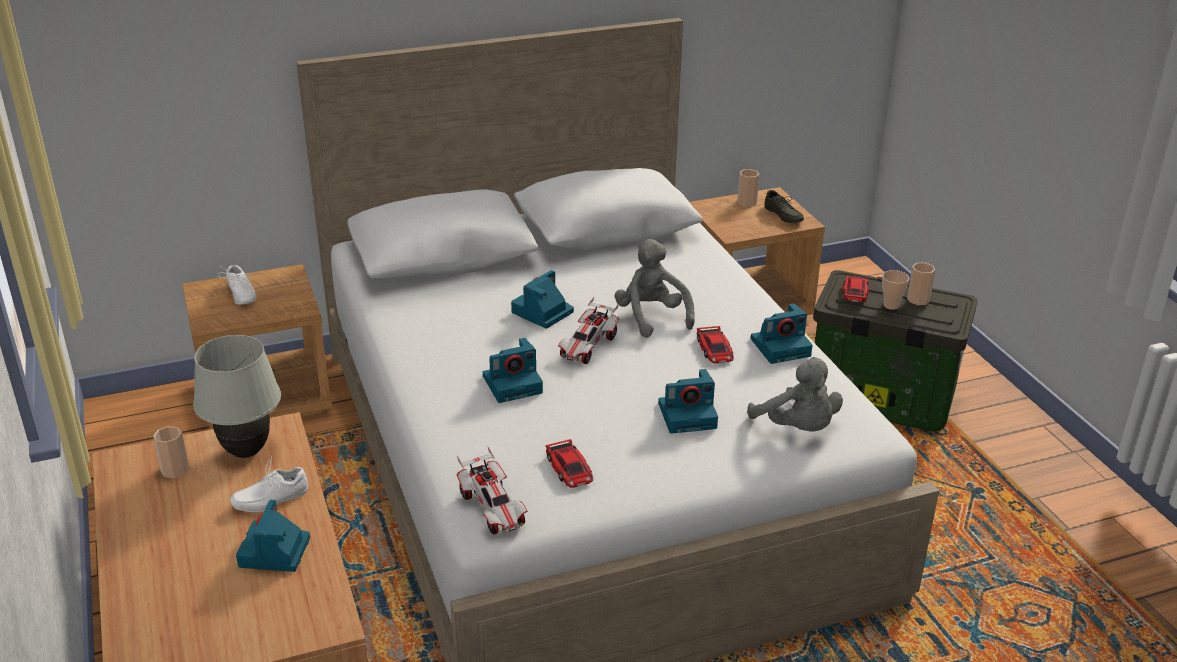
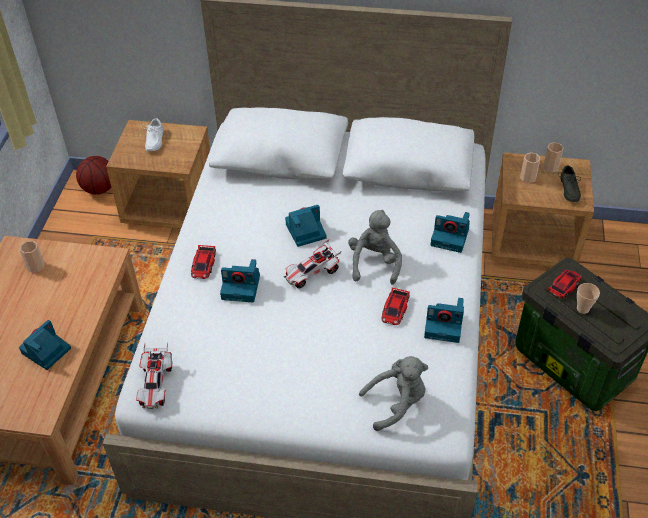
camera: 30 degrees right, 15 degrees up
white table lamp [193,335,281,458] -> none
white shoe [230,455,308,512] -> none
toy car [545,439,593,488] -> toy car moved to [191,245,216,279]
camera [658,369,718,434] -> camera moved to [431,212,470,253]
grey plush toy [747,357,843,432] -> grey plush toy turned 105 degrees counterclockwise [359,356,428,431]
cup [907,262,936,305] -> cup moved to [520,152,540,183]
none -> basketball [76,156,111,195]

